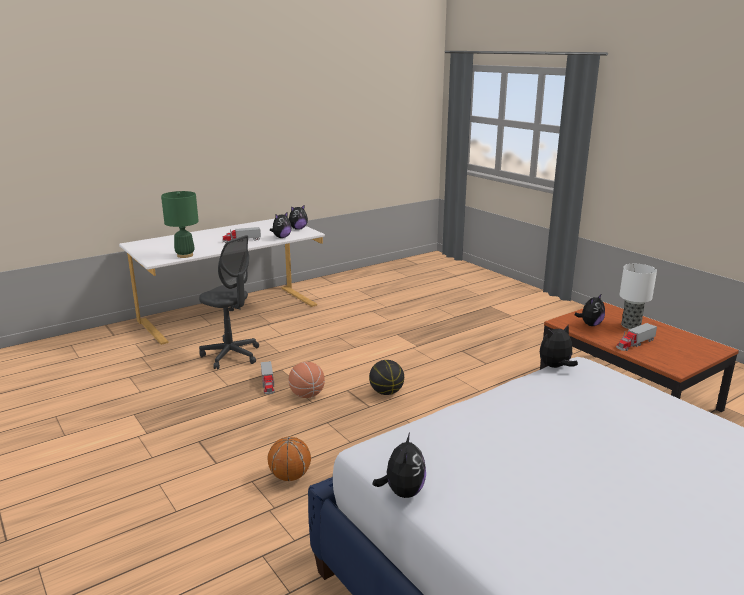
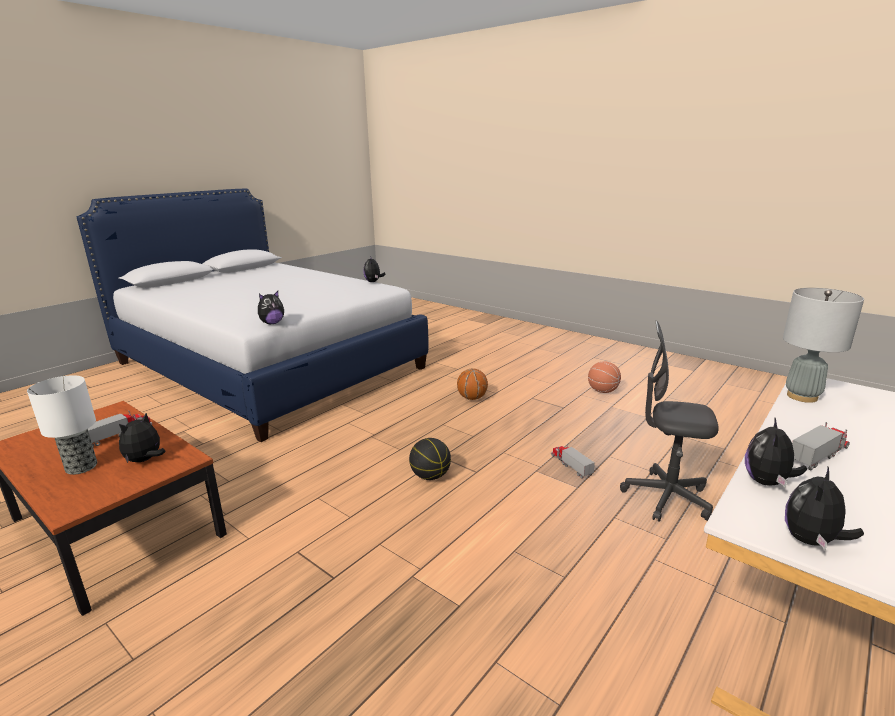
camera: 165 degrees right, 0 degrees up
green table lamp [161,191,199,258] -> grey table lamp [783,288,864,403]
basketball [289,362,325,398] -> basketball moved to [588,361,621,393]

